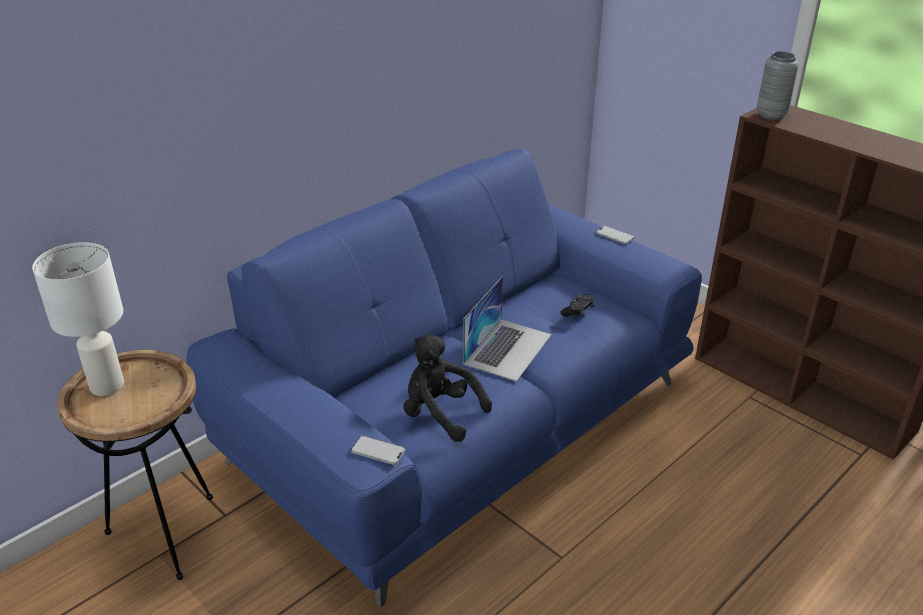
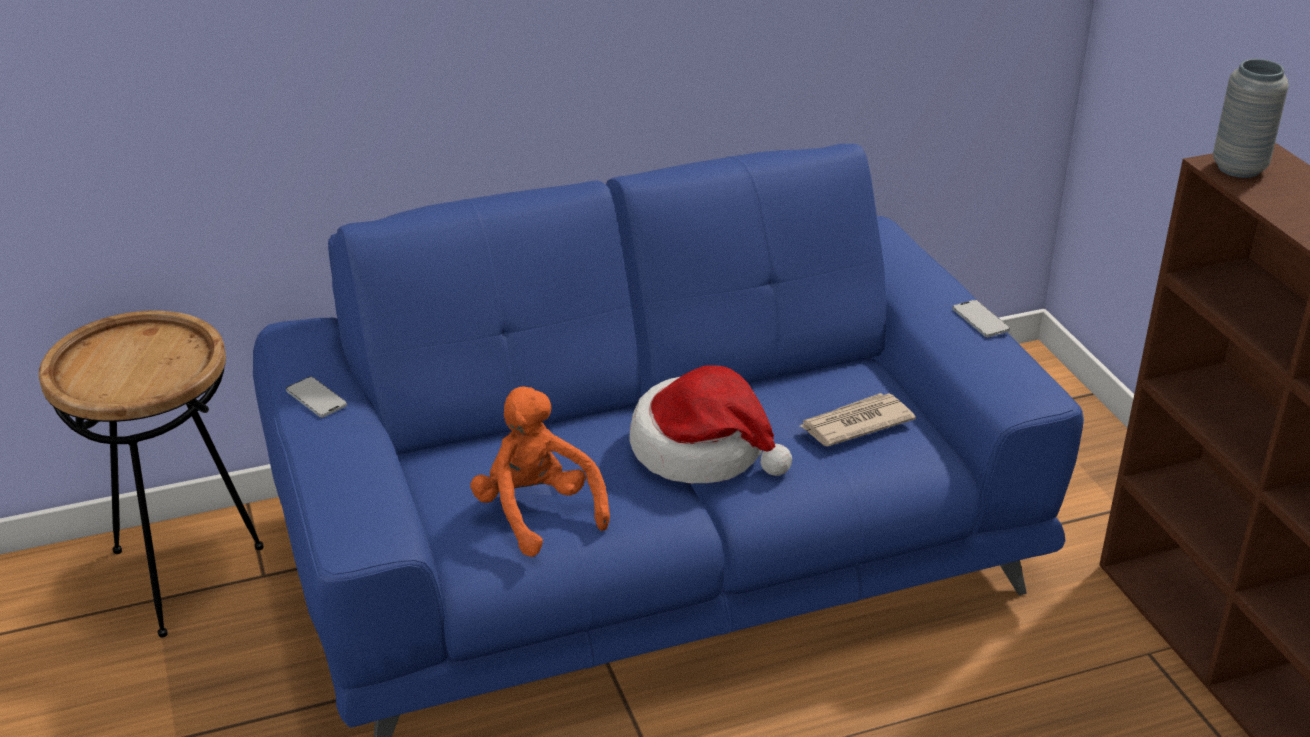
camera: 25 degrees right, 0 degrees up
white table lamp [32,242,124,396] -> none
phone [351,436,405,465] -> phone moved to [286,377,347,418]
black plush toy [404,334,492,442] -> orange plush toy [470,386,610,557]
laptop [463,276,552,382] -> hat [629,365,792,484]
black game controller [560,295,595,318] -> newspaper [800,393,916,447]

